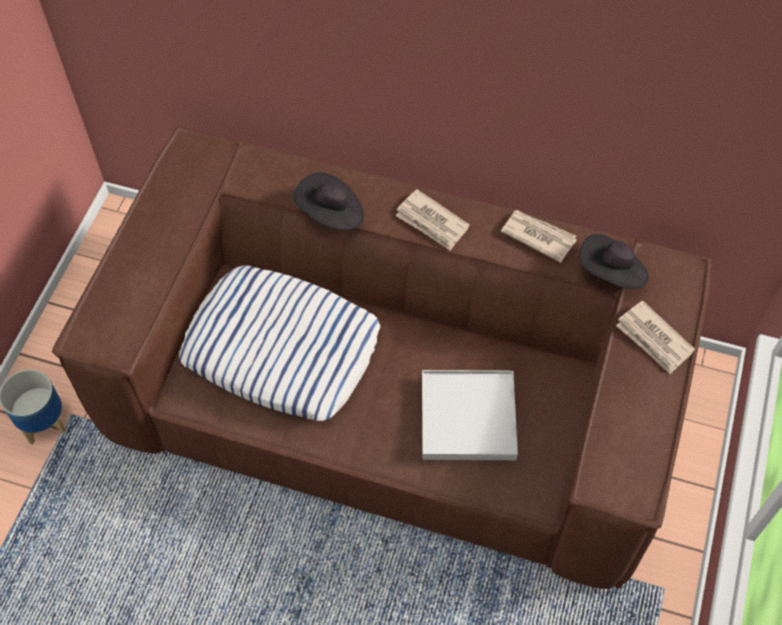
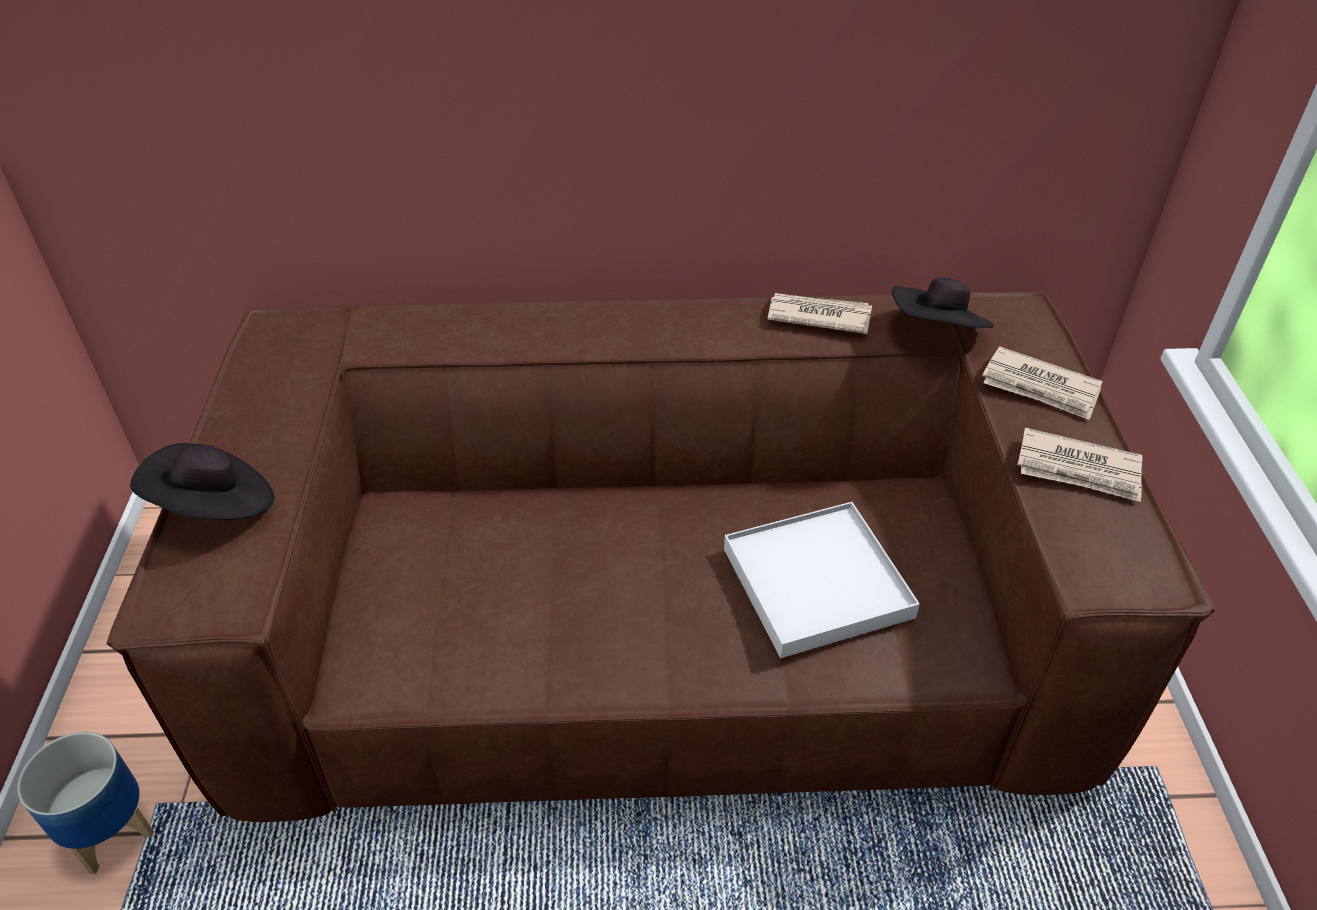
camera: 20 degrees left, 15 degrees down
pillow [179,265,380,421] -> none
black hat [293,173,364,230] -> black hat moved to [130,443,275,520]
newspaper [395,189,470,251] -> newspaper moved to [1017,428,1142,502]

